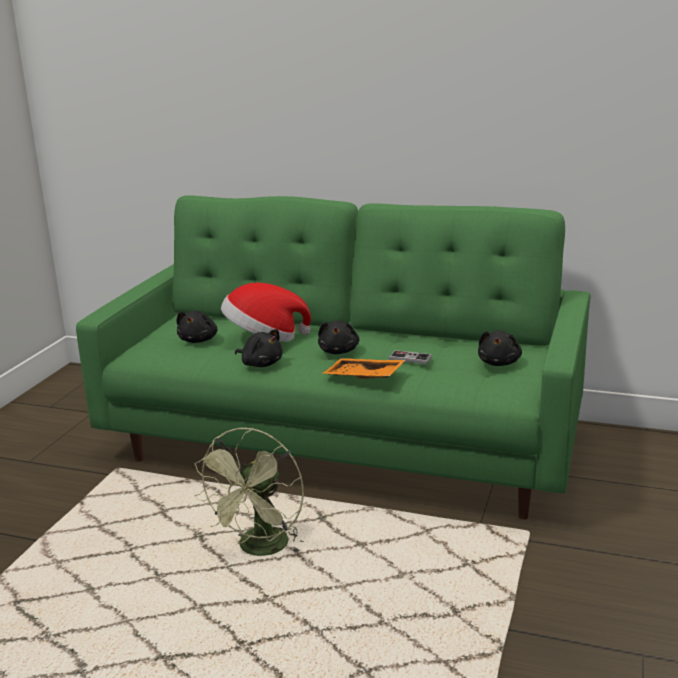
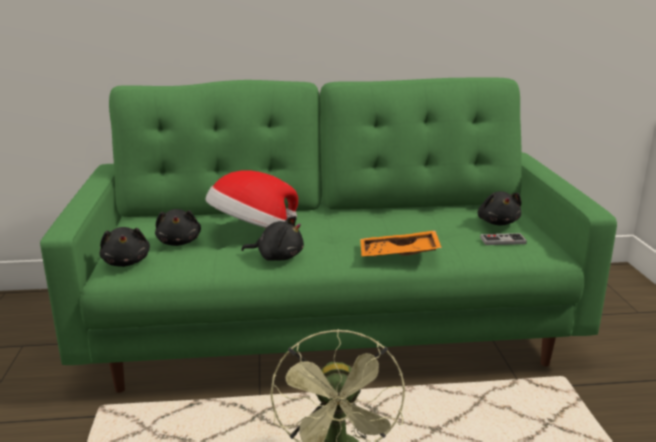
camera: 25 degrees left, 0 degrees up
black plush toy [318,321,359,354] -> black plush toy moved to [100,227,150,267]
game controller [389,350,432,364] -> game controller moved to [480,233,527,245]

